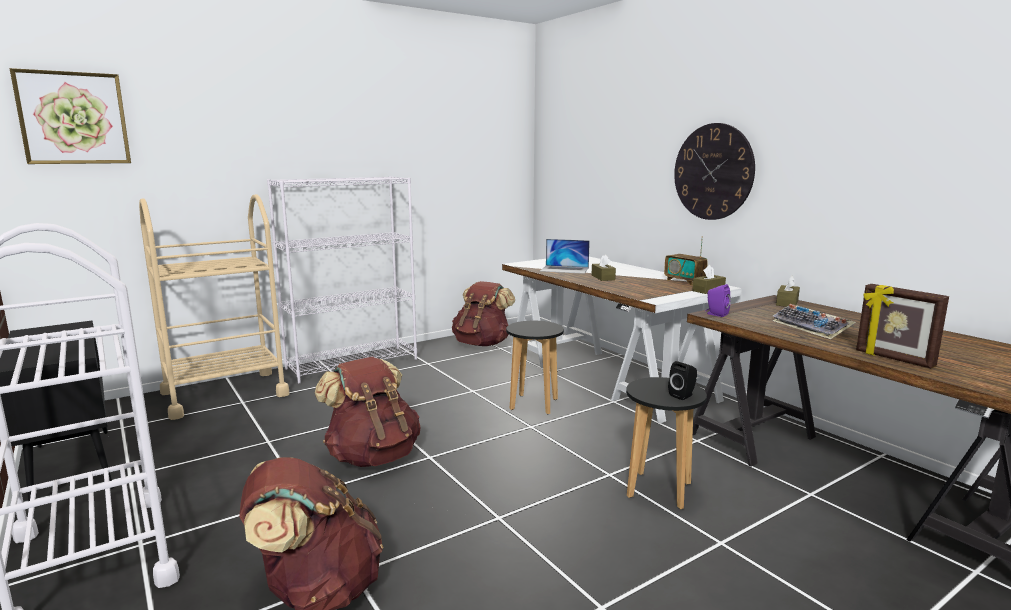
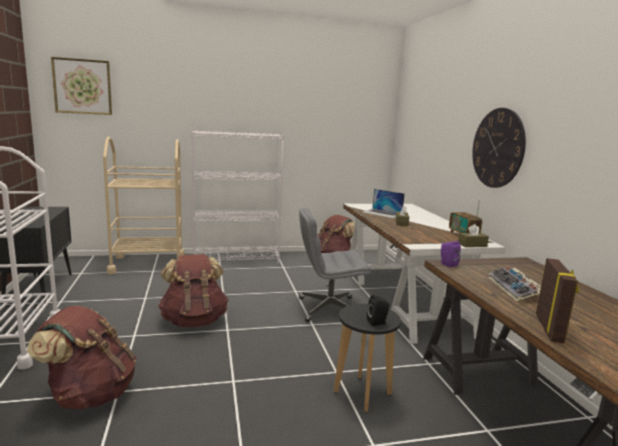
camera: 20 degrees right, 0 degrees up
black stool [506,321,564,414] -> grey office chair [299,208,371,322]
brown tissue box [776,276,800,307] -> none
picture frame [856,284,949,369] -> picture frame turned 150 degrees counterclockwise [536,258,579,344]

